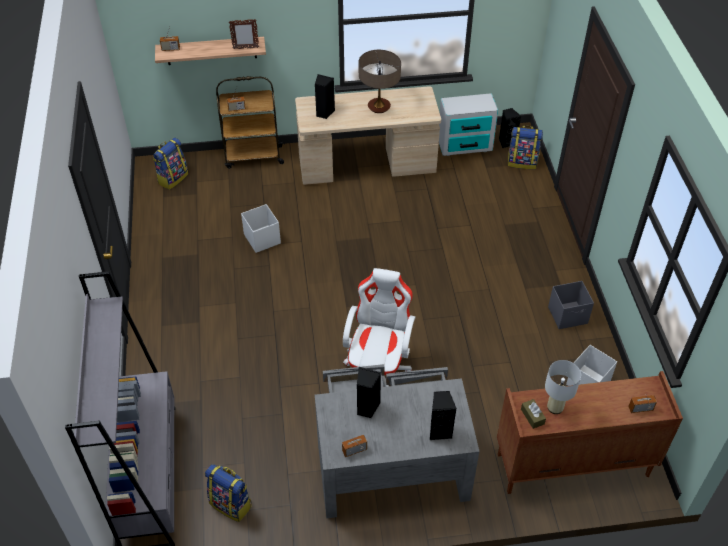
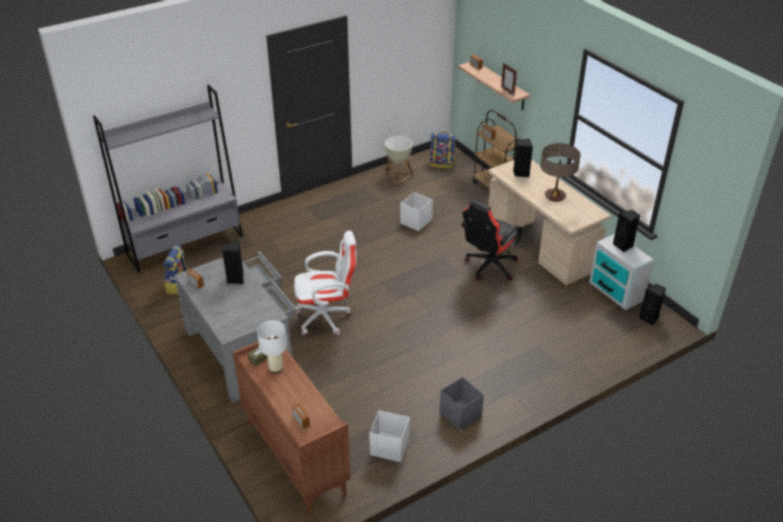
camera: 65 degrees right, 10 degrees down
black speaker [430,391,457,440] -> black speaker moved to [613,210,640,252]
backpack [508,126,543,169] -> none
none -> planter [385,136,413,185]
none -> black office chair [461,200,522,281]

